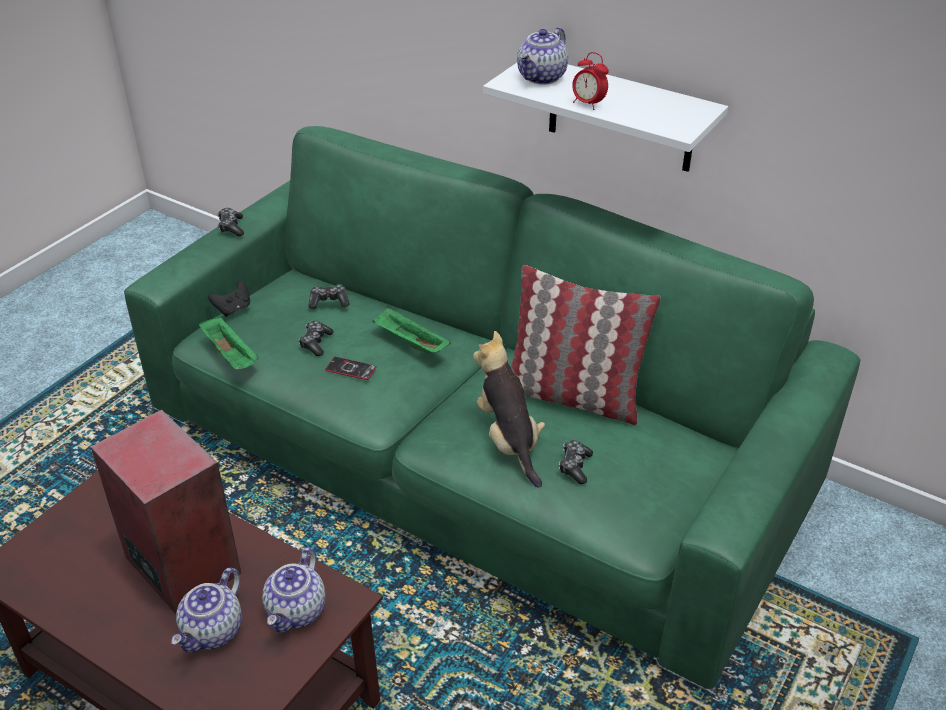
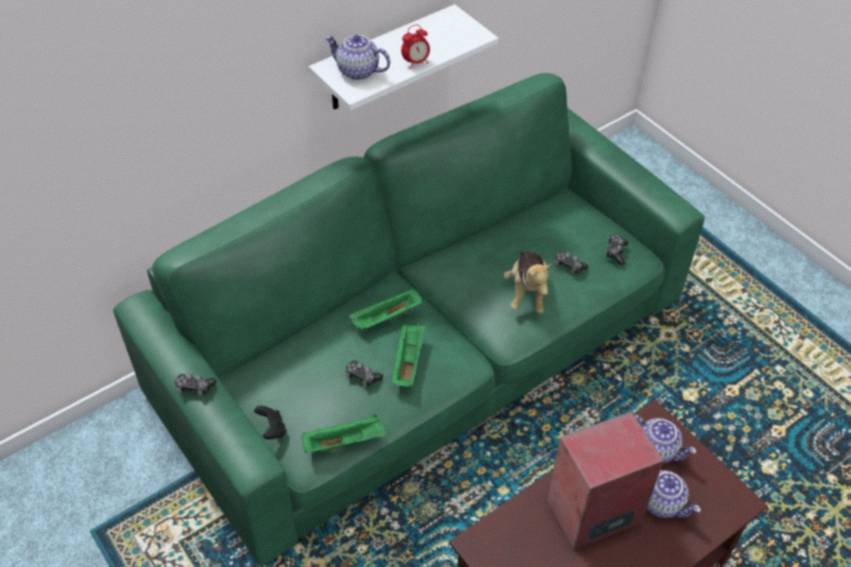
camera: 70 degrees left, 10 degrees up
game controller [308,284,349,309] -> game controller moved to [606,234,629,265]
phone [325,357,376,380] -> green tray [391,325,426,387]
plush toy [473,331,545,488] -> plush toy turned 90 degrees counterclockwise [504,252,552,314]
pillow [511,265,661,425] -> none
teapot [517,27,568,85] -> teapot turned 150 degrees clockwise [325,35,390,80]

